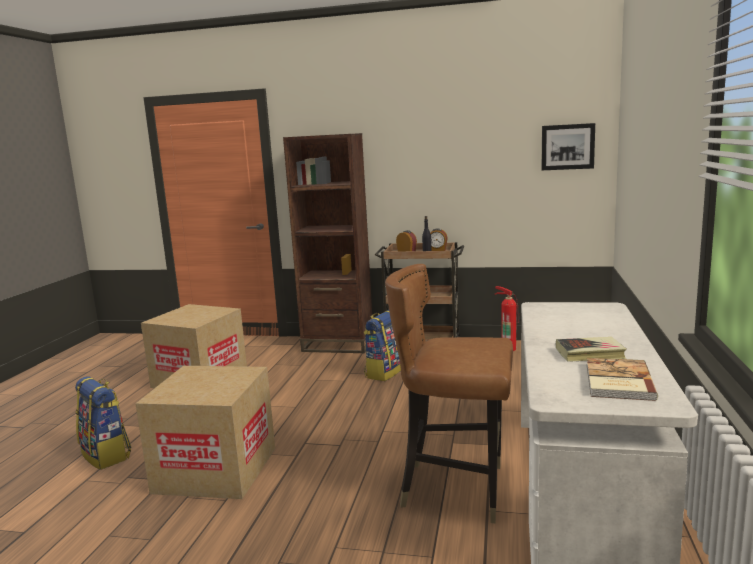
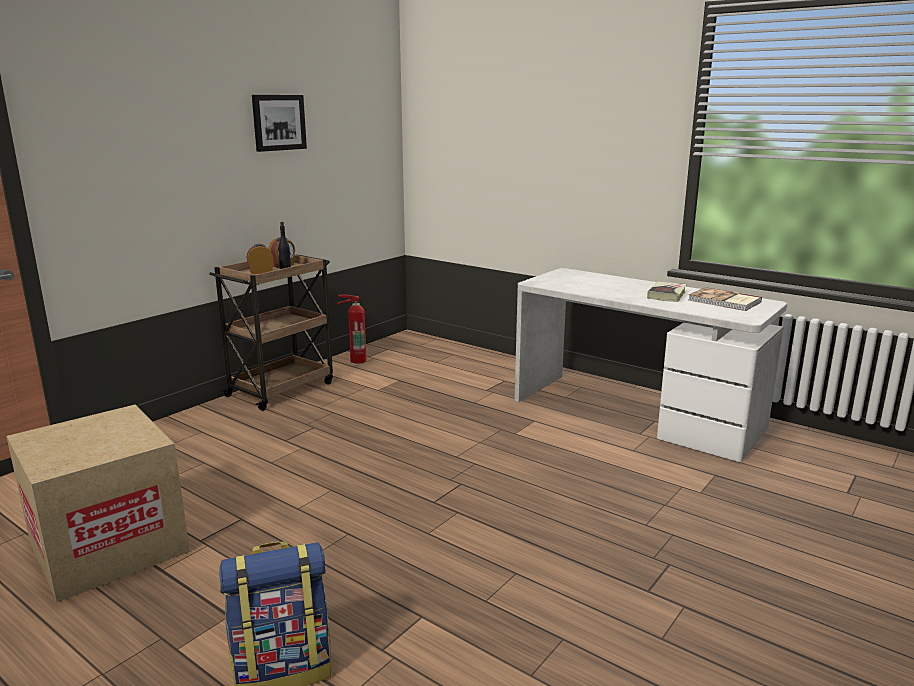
camera: 65 degrees left, 5 degrees up
cardboard box [135,366,275,499] -> none
brown bookcase [283,133,372,353] -> none
backpack [364,310,401,381] -> none
brown chair [385,264,513,523] -> none
picture [542,123,595,170] -> picture moved to [252,95,307,152]

